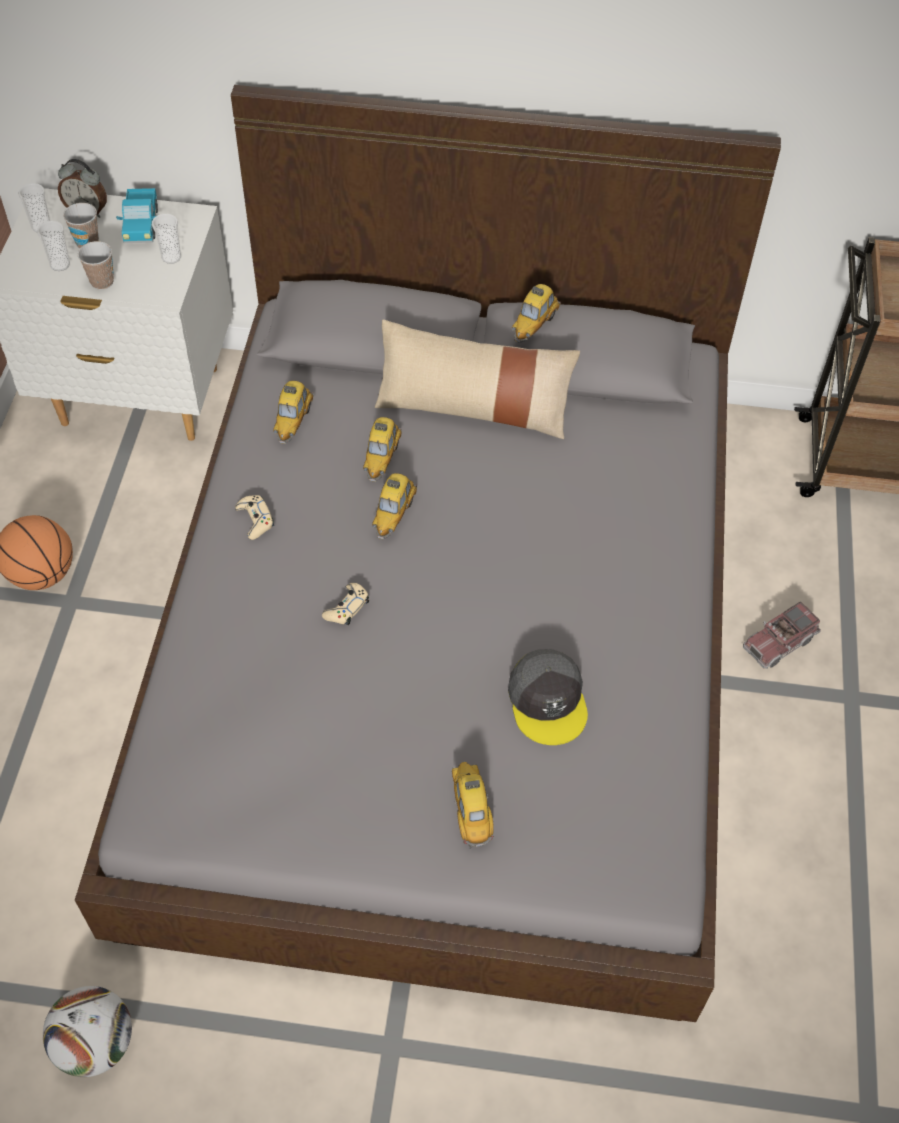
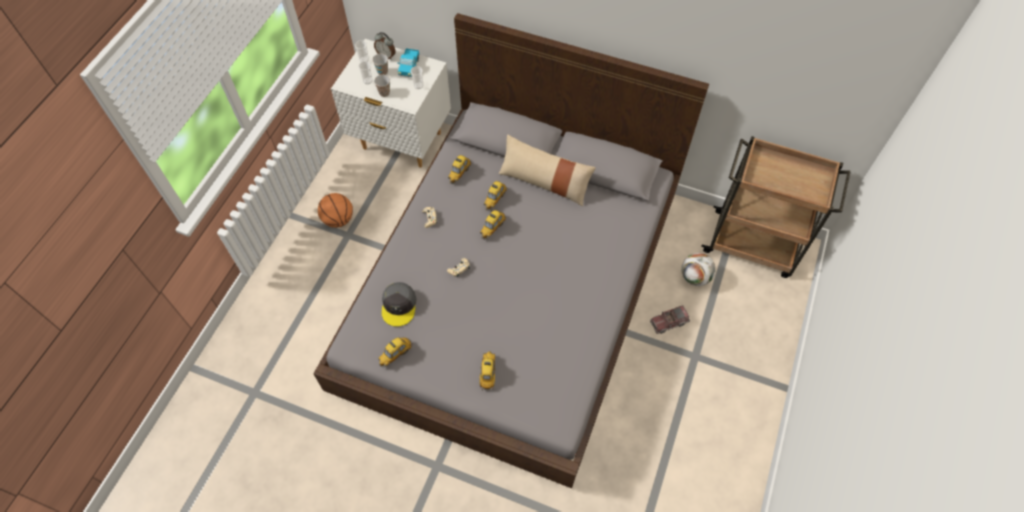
camera: 15 degrees right, 5 degrees up
football [43,986,132,1077] -> football moved to [681,253,716,286]
grey cap [508,649,588,745] -> grey cap moved to [382,282,416,327]
toy car [512,284,561,343] -> toy car moved to [378,337,413,367]

